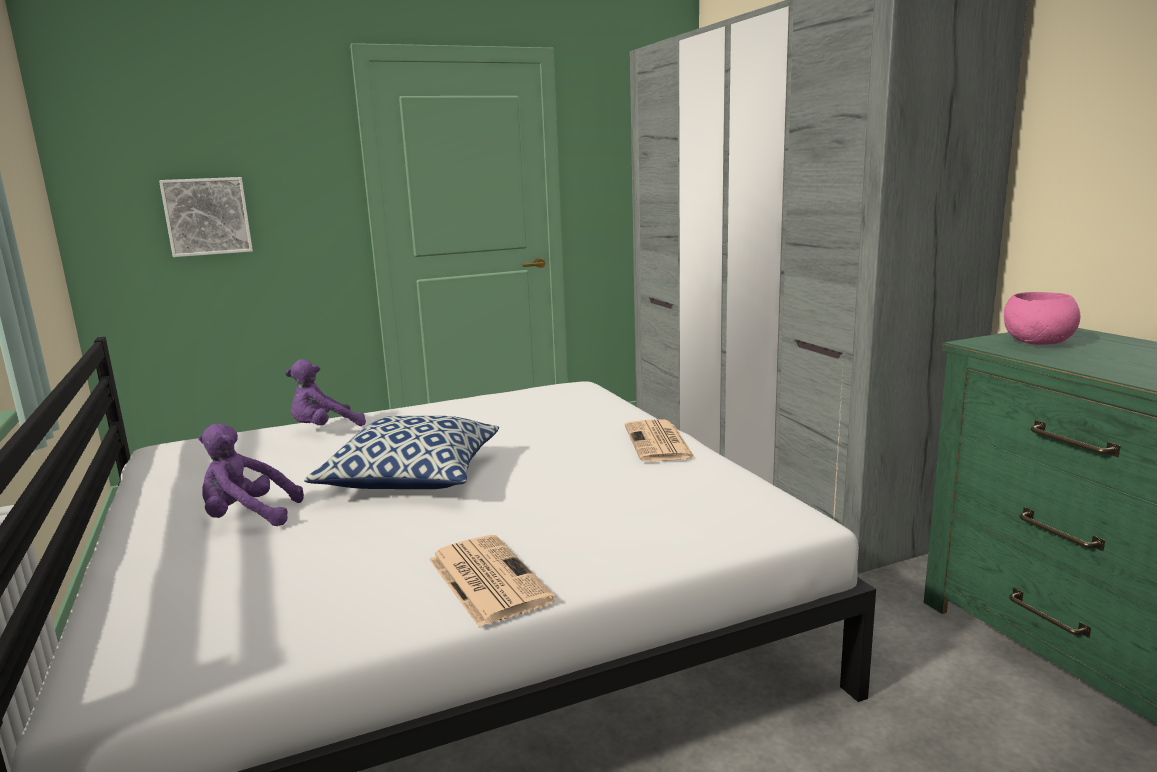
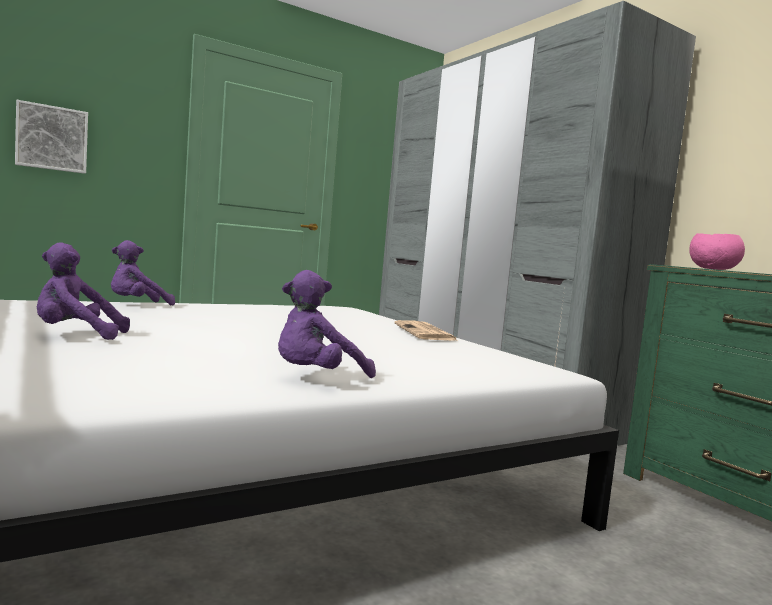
camera: 10 degrees left, 10 degrees down
pillow [304,416,499,489] -> none
newspaper [429,535,556,627] -> purple plush toy [278,270,376,378]

